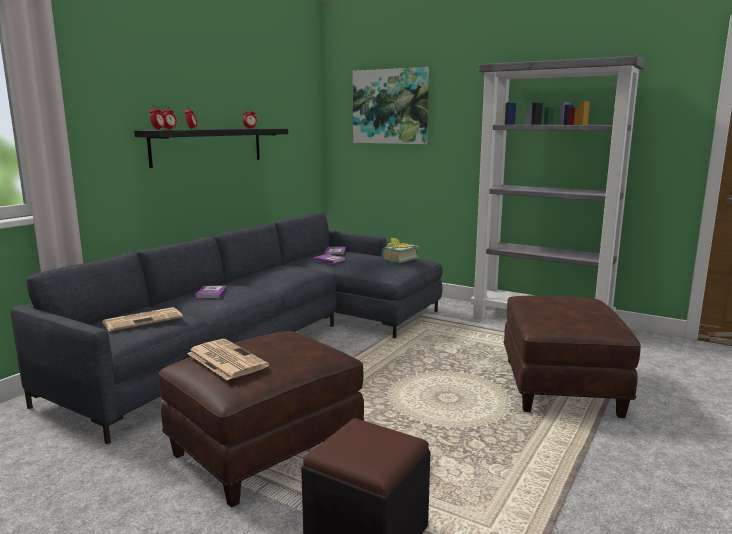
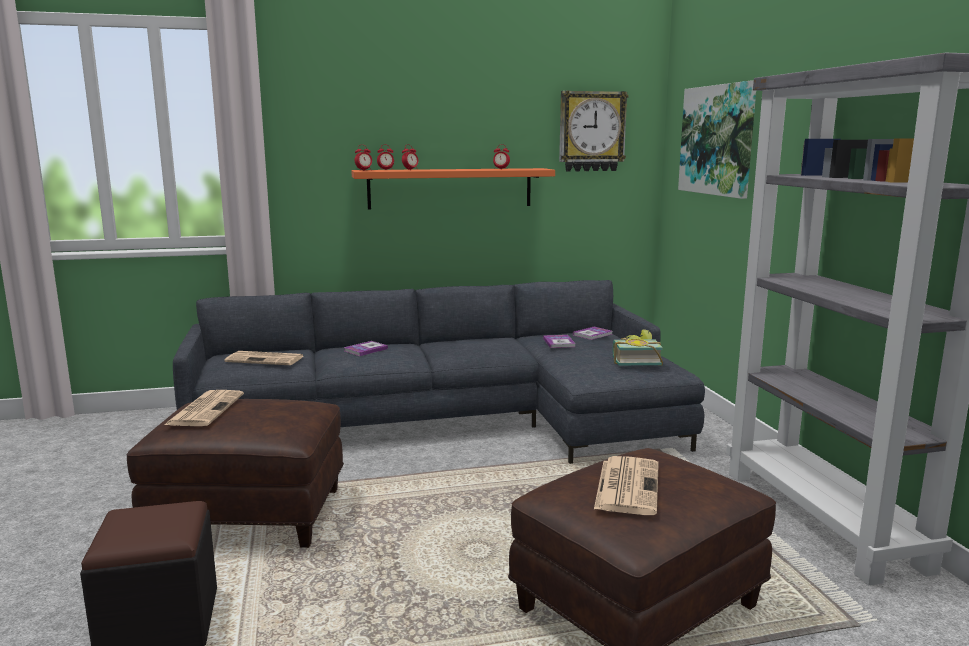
camera: 45 degrees right, 0 degrees up
black shelf [134,129,288,168] -> orange shelf [351,168,555,210]
none -> wall clock [559,91,629,172]
none -> newspaper [594,456,659,515]

